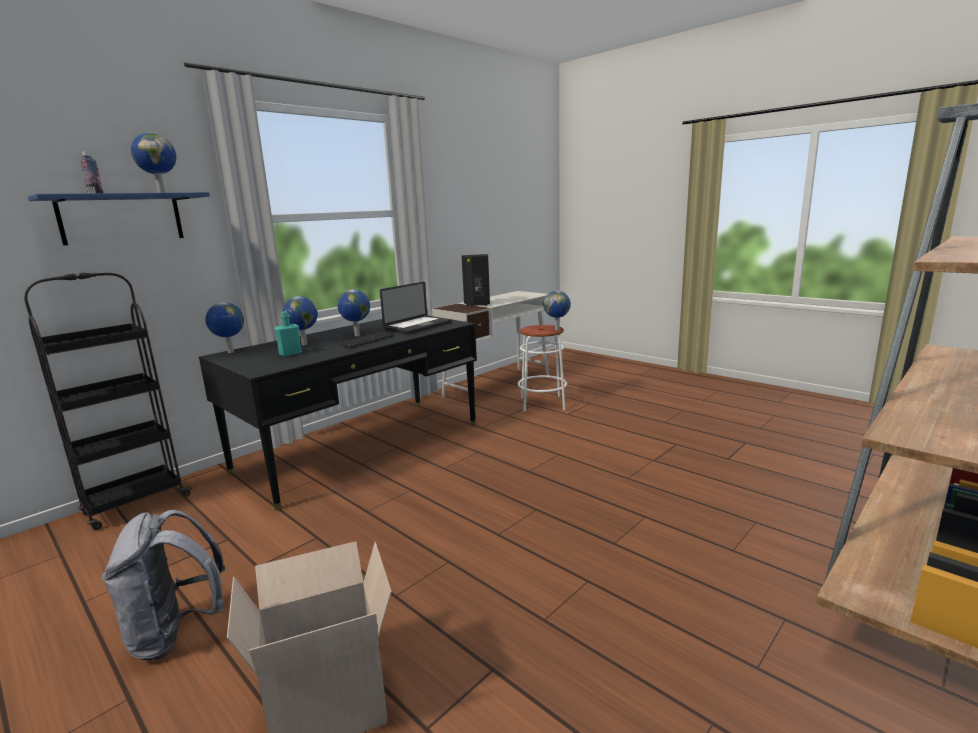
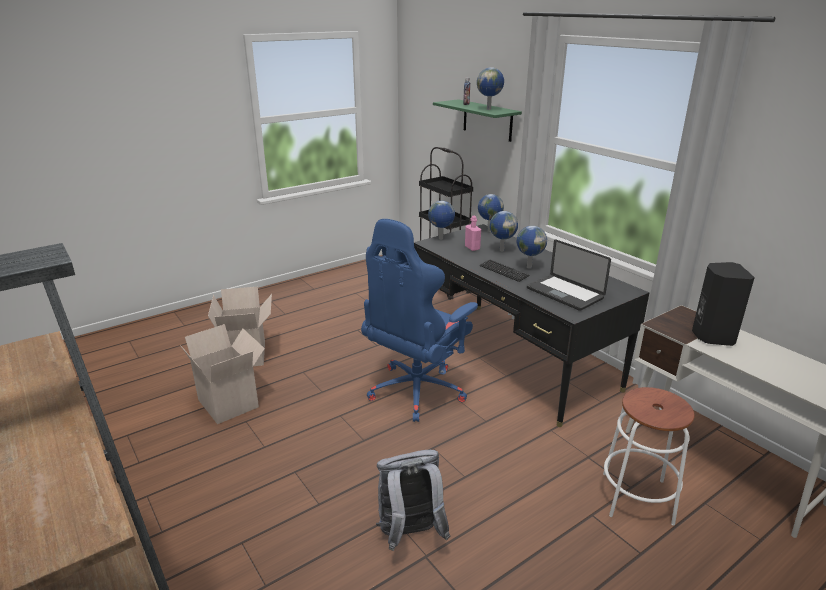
camera: 100 degrees right, 10 degrees up
blue shelf [28,192,210,246] -> green shelf [433,99,522,142]
grey backpack [102,510,225,660] -> grey backpack moved to [376,450,451,551]
turquoise bottle [274,311,302,357] -> pink bottle [465,216,481,251]
globe [543,291,571,330] -> globe moved to [428,201,455,239]
none -> cardboard box [180,324,265,424]
none -> blue office chair [361,219,478,422]

